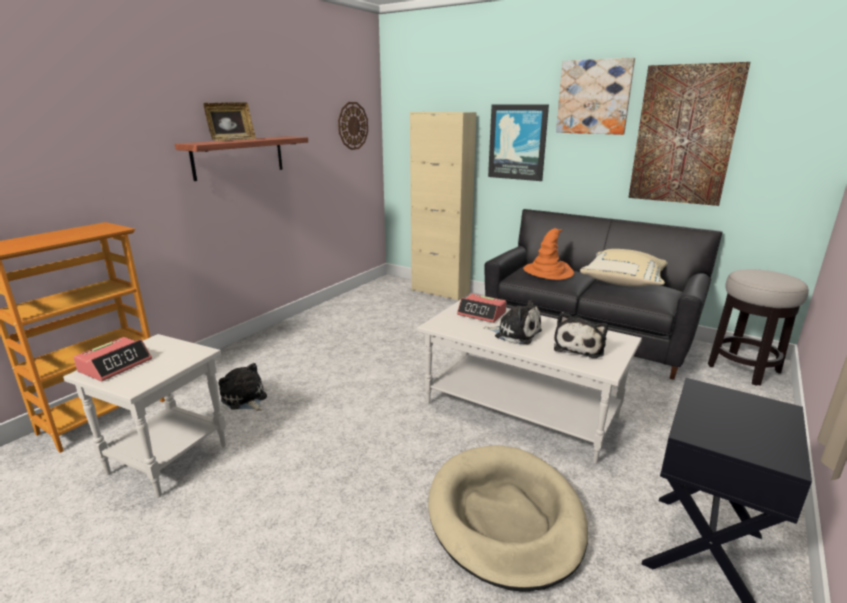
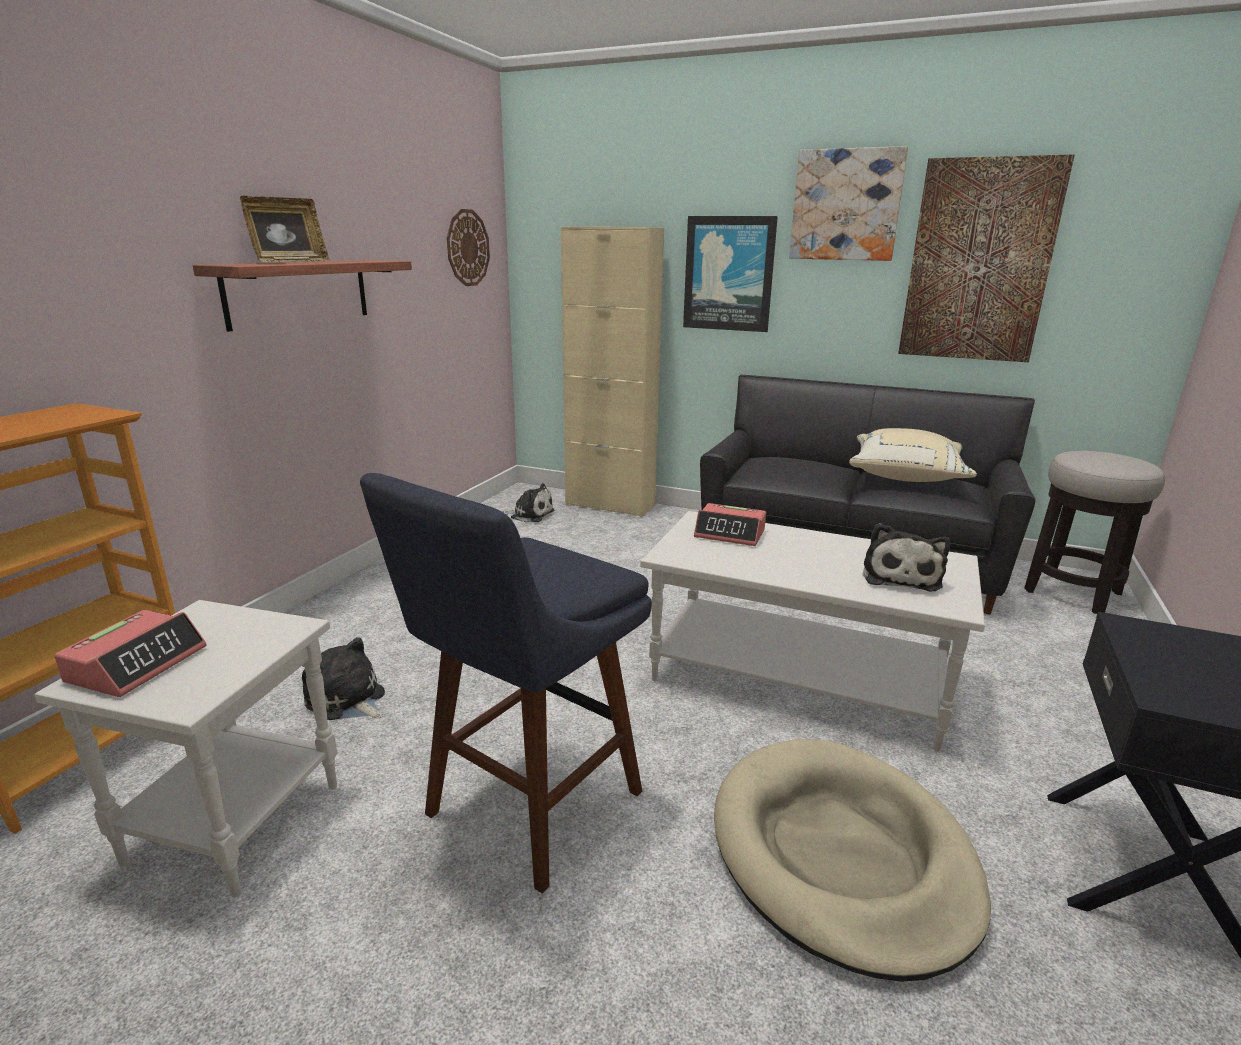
camera: 10 degrees left, 0 degrees up
plush toy [483,299,542,344] -> plush toy moved to [502,483,554,522]
orange hat [523,228,574,280] -> none
none -> blue stool [360,473,652,894]

